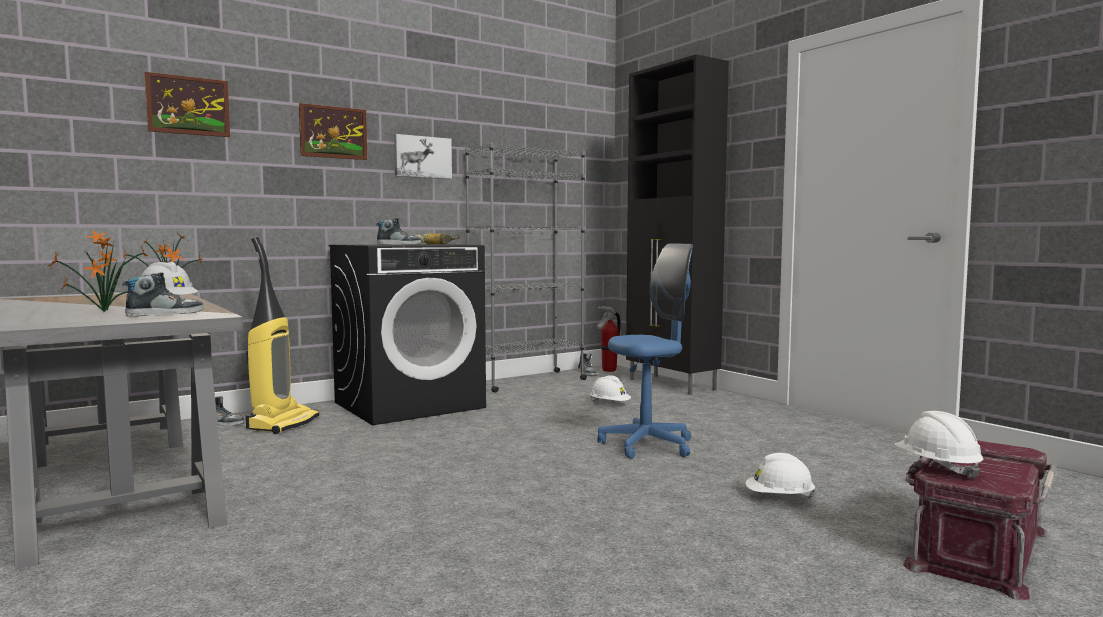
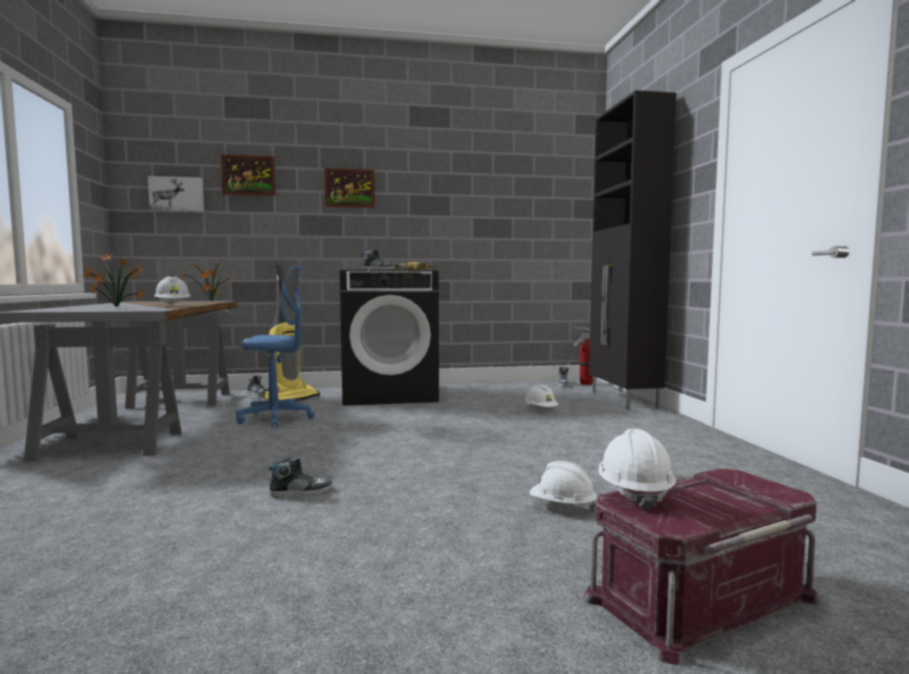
camera: 25 degrees right, 0 degrees up
shoe [122,273,203,317] -> shoe moved to [268,457,332,498]
picture [394,134,452,179] -> picture moved to [148,176,204,212]
grey bookcase [465,143,587,393] -> none
blue office chair [597,243,693,459] -> blue office chair moved to [236,265,315,428]

